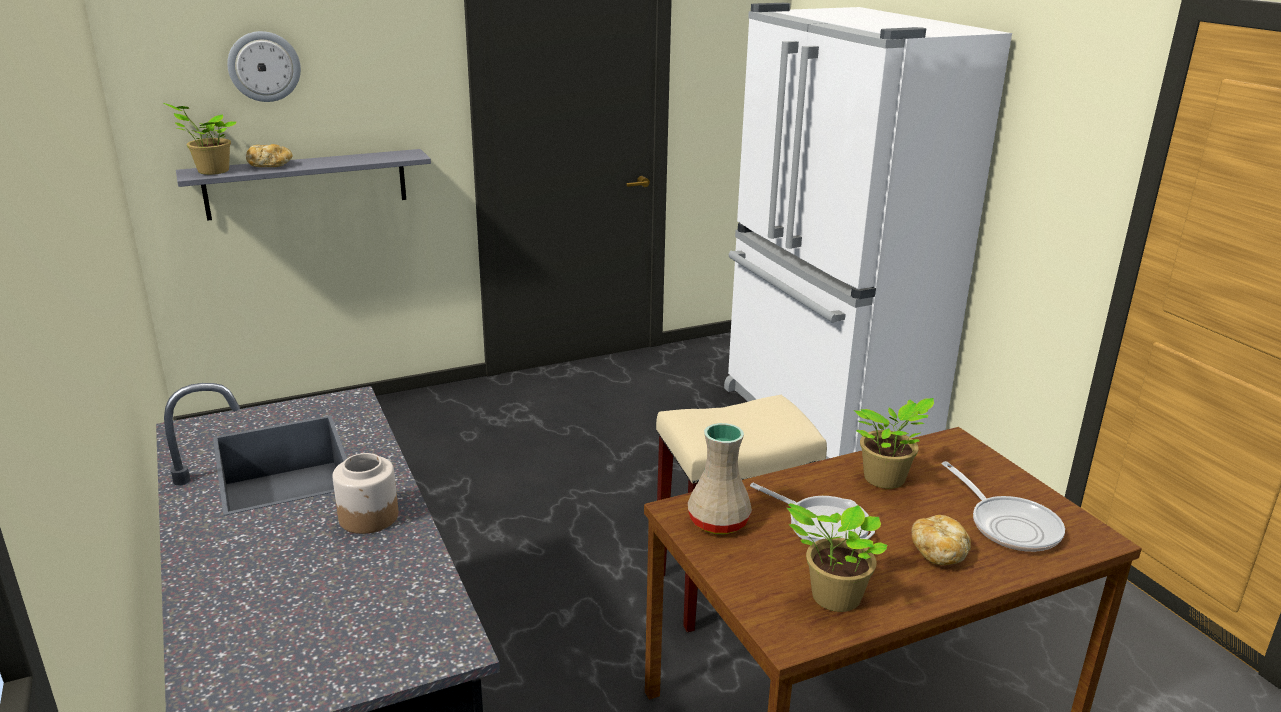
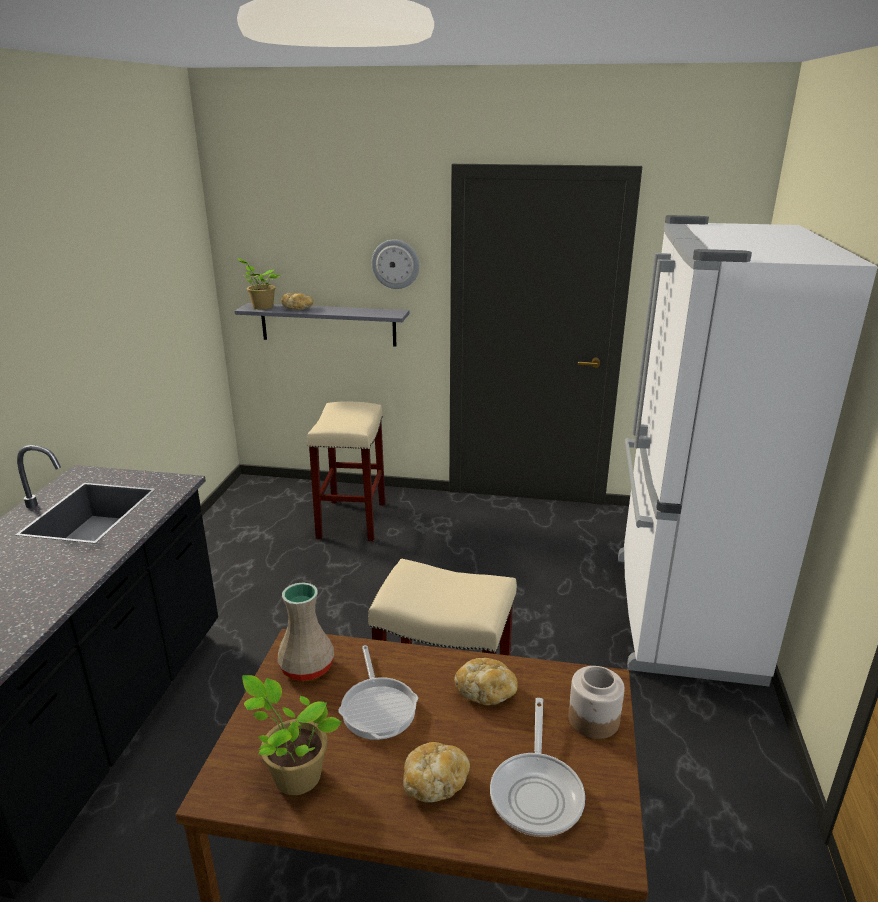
camera: 35 degrees right, 0 degrees up
wall clock [227,31,301,102] -> wall clock moved to [372,240,419,289]
jar [333,453,398,534] -> jar moved to [568,666,625,739]
potted plant [854,398,934,489] -> bread [454,658,518,705]
none -> beige stool [307,401,385,541]

